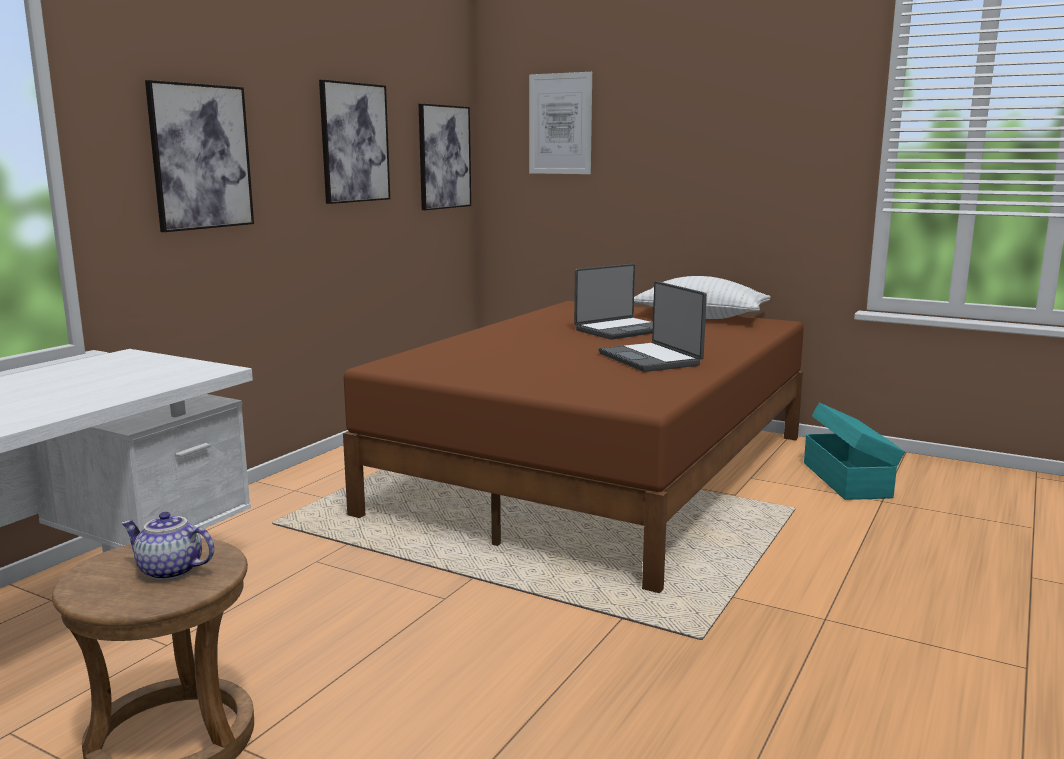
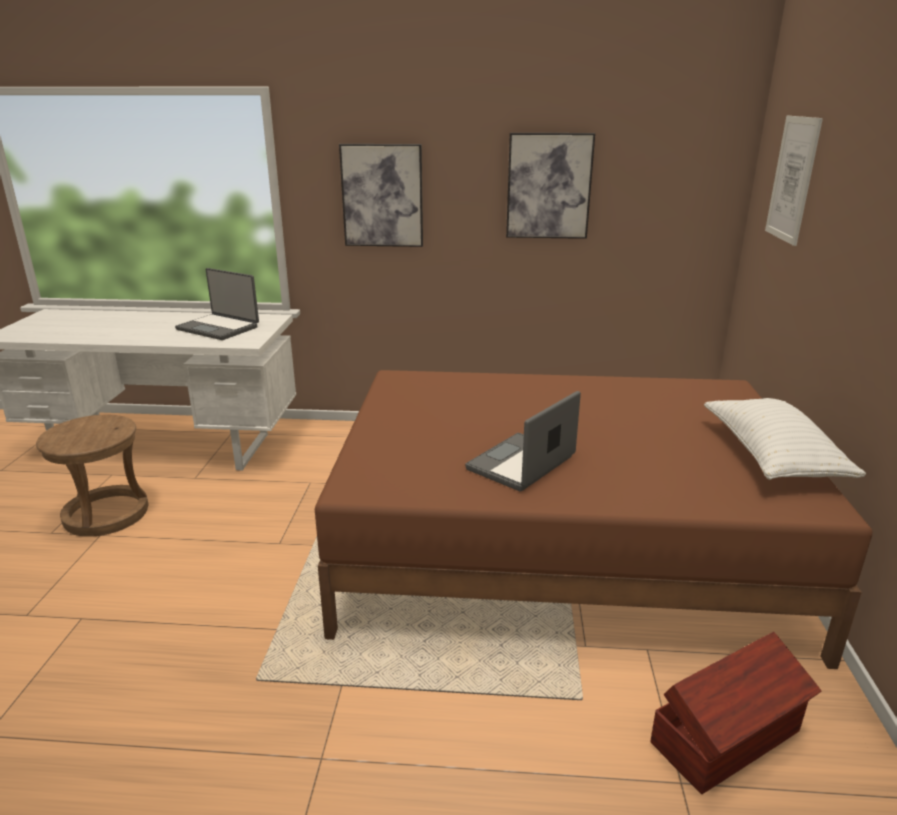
camera: 65 degrees right, 10 degrees up
teapot [121,512,214,580] -> none
picture [419,104,471,210] -> none
laptop [574,264,653,340] -> laptop moved to [175,268,259,340]
turquoise storage box [804,403,905,500] -> brown storage box [651,632,821,794]

